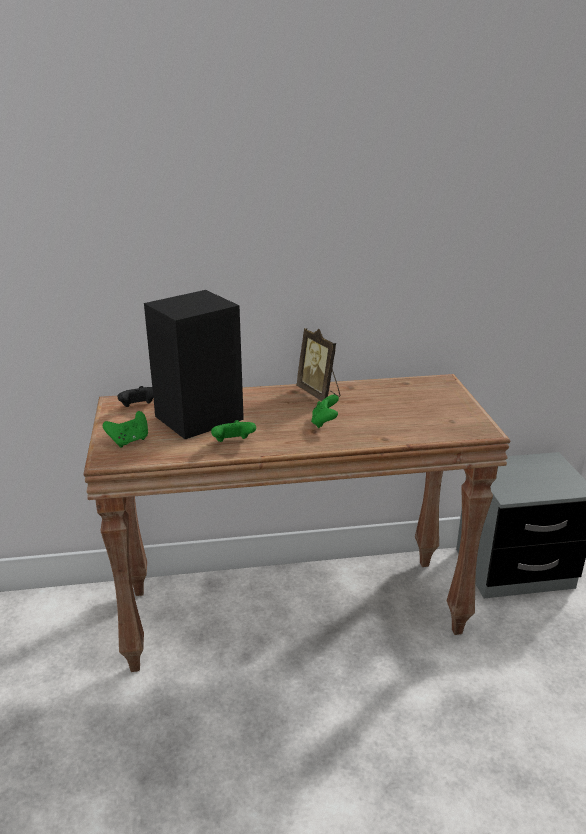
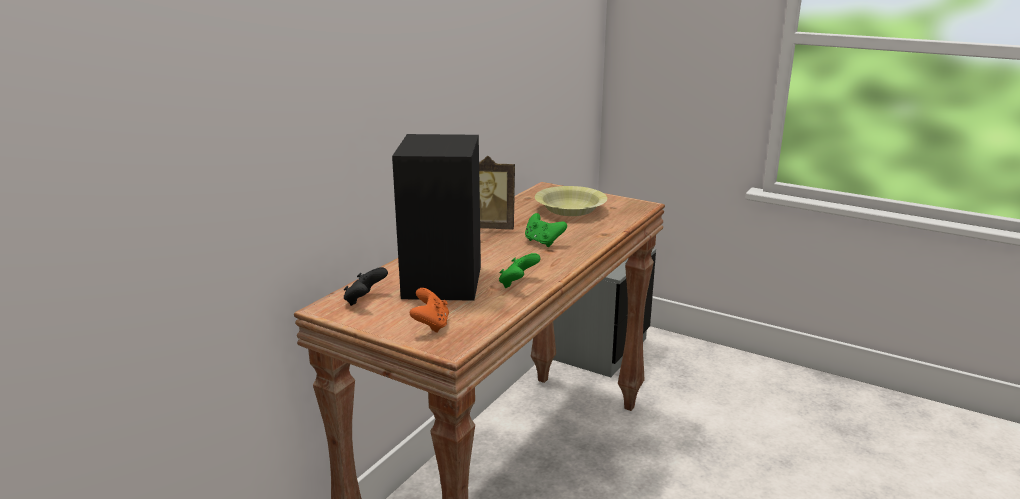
camera: 50 degrees left, 5 degrees down
green game controller [103,411,148,447] -> orange game controller [410,288,449,333]
none -> yellow bowl [535,186,607,216]

